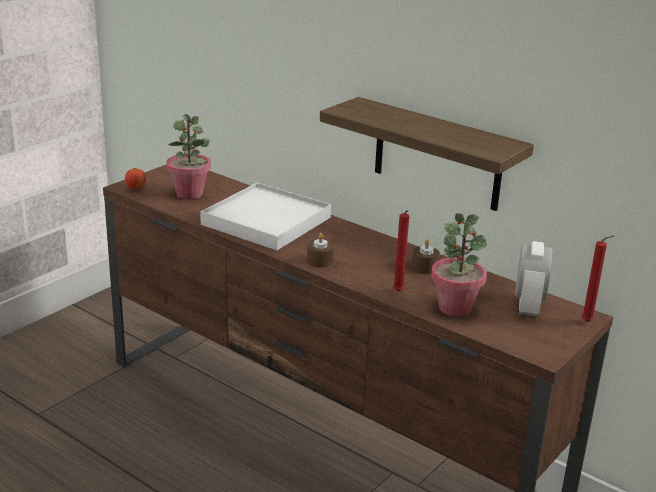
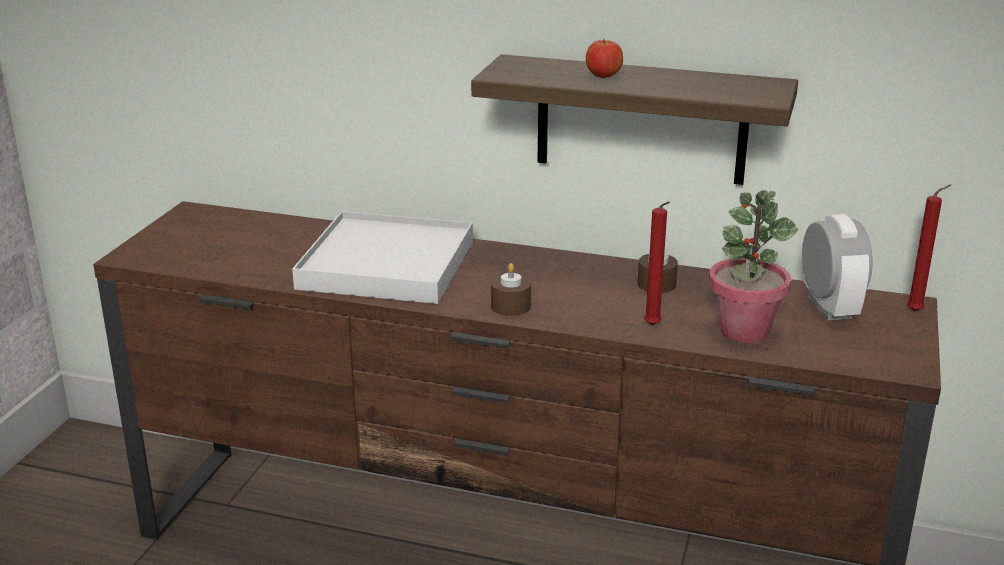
camera: 20 degrees left, 0 degrees up
apple [125,168,146,190] -> apple moved to [586,39,623,78]
potted plant [166,114,211,199] -> none

